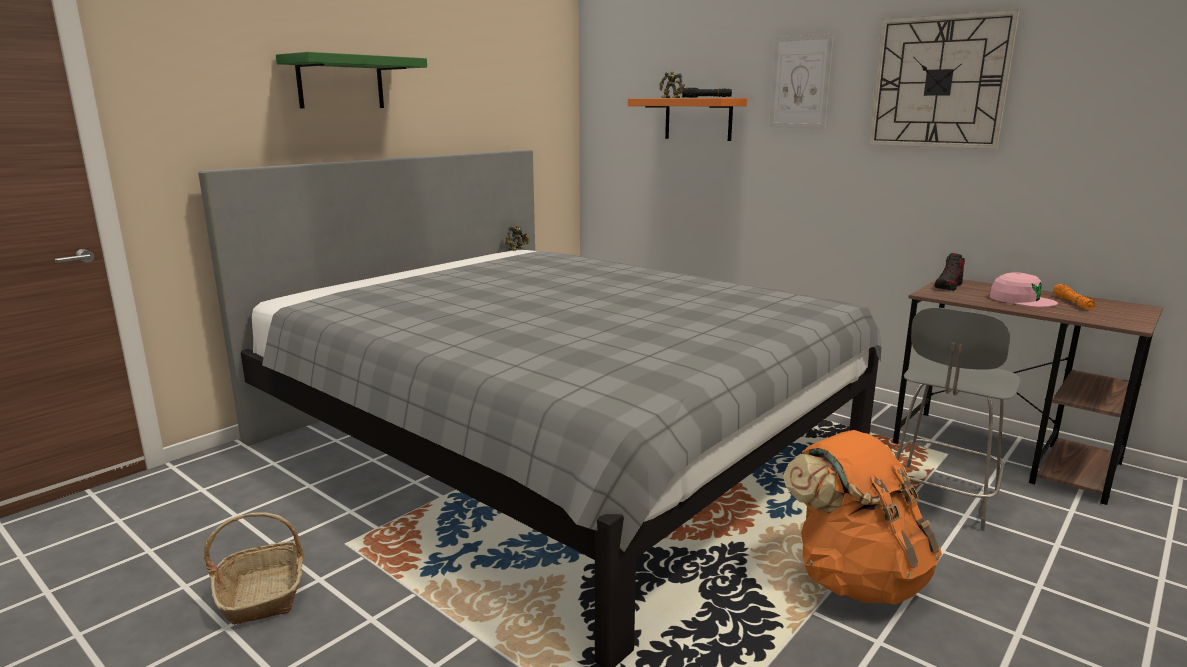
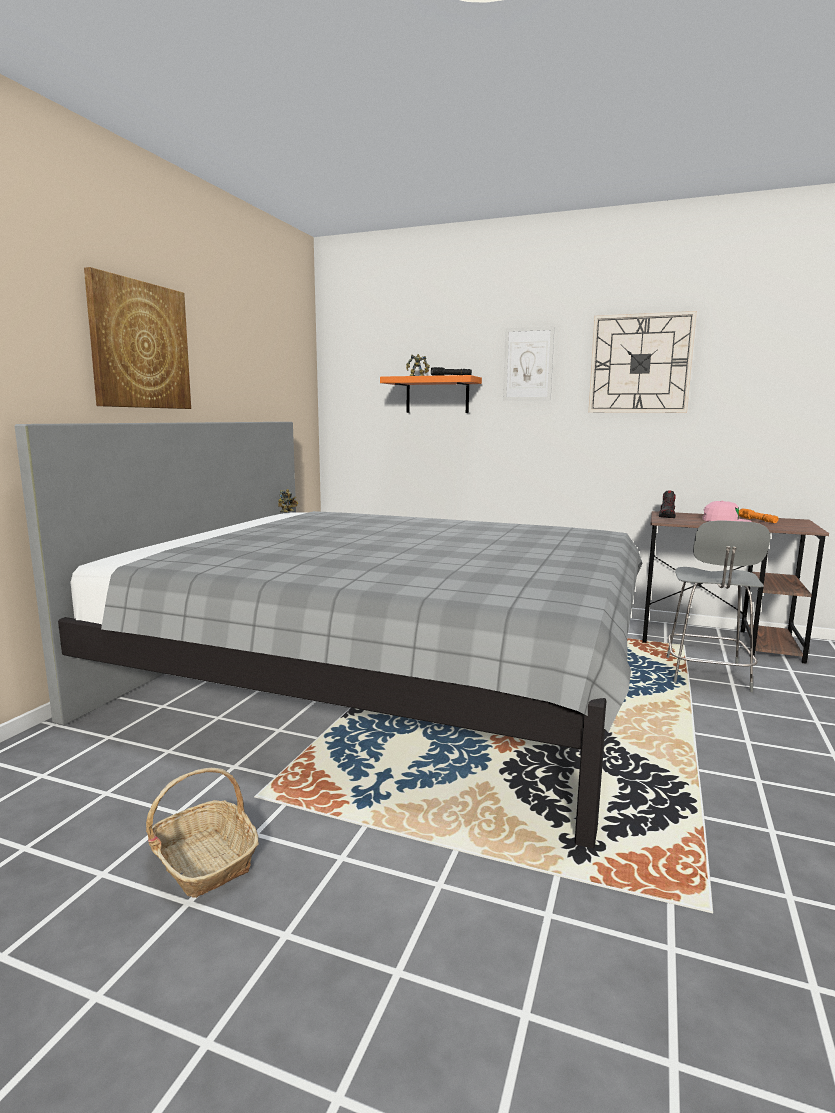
camera: 20 degrees left, 5 degrees down
green shelf [276,52,427,108] -> picture [84,267,191,409]
orange backpack [783,430,942,605] -> none

